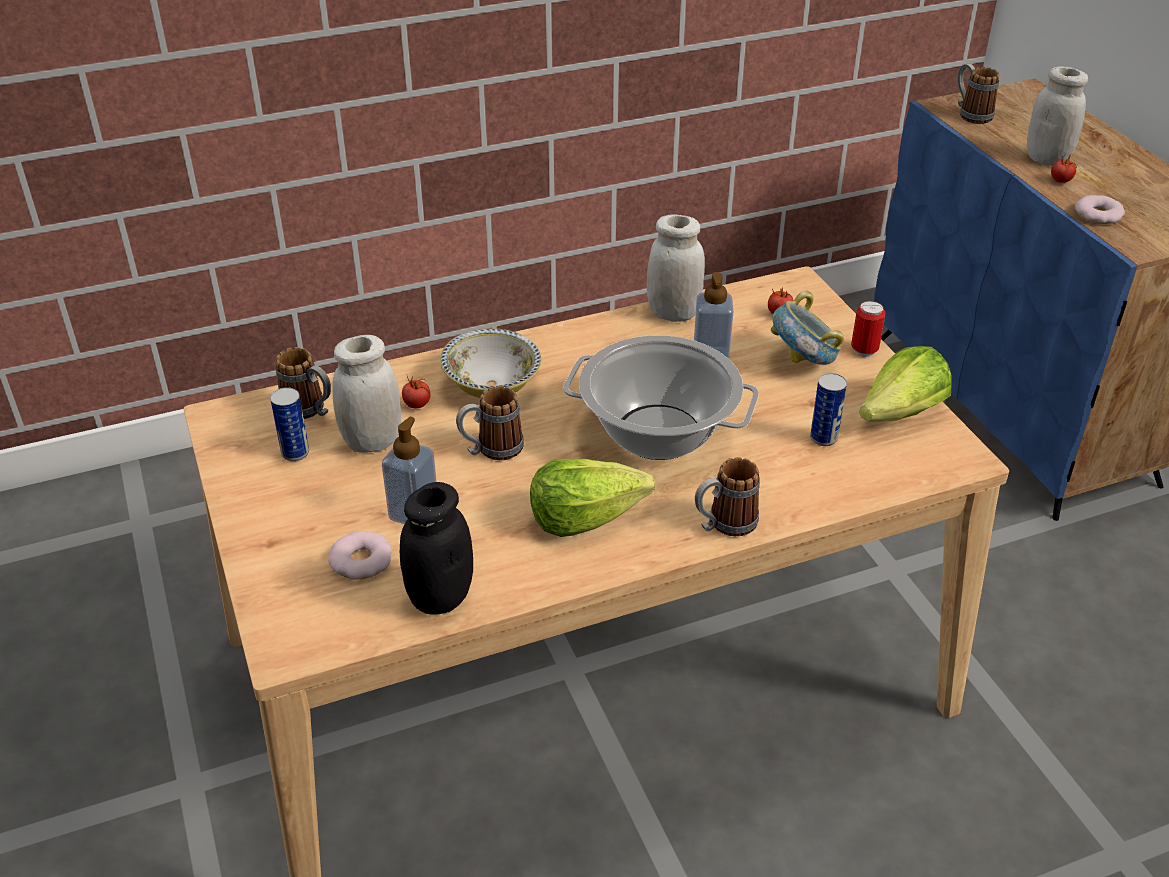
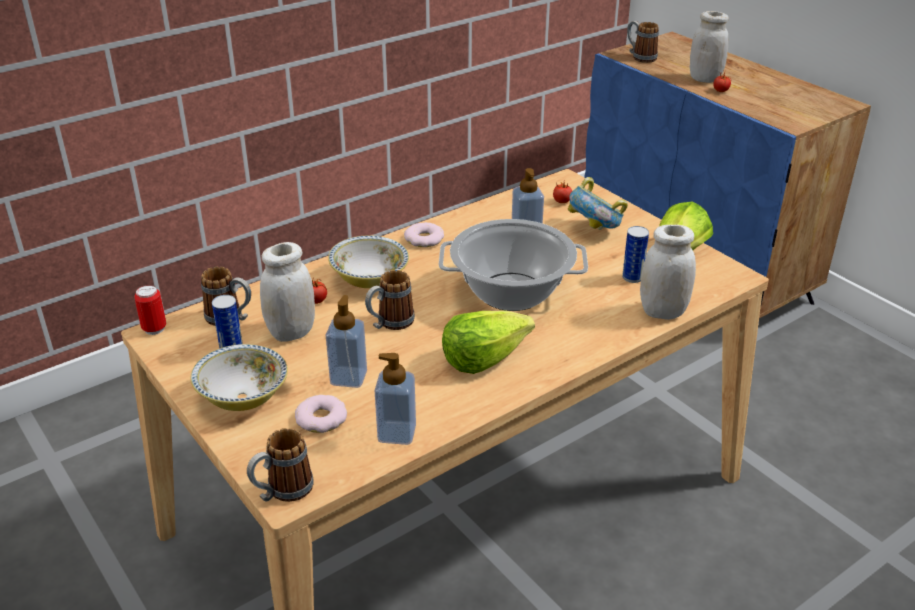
camera: 15 degrees left, 5 degrees down
black jar [400,482,473,614] -> soap dispenser [375,353,416,445]
white jar [647,214,705,322] -> white jar moved to [640,225,696,320]
mug [695,457,760,536] -> mug moved to [247,428,314,502]
can [851,301,885,357] -> can moved to [134,285,166,335]
donut [1075,195,1125,224] -> donut moved to [404,222,444,247]
none -> bowl [191,344,288,411]

